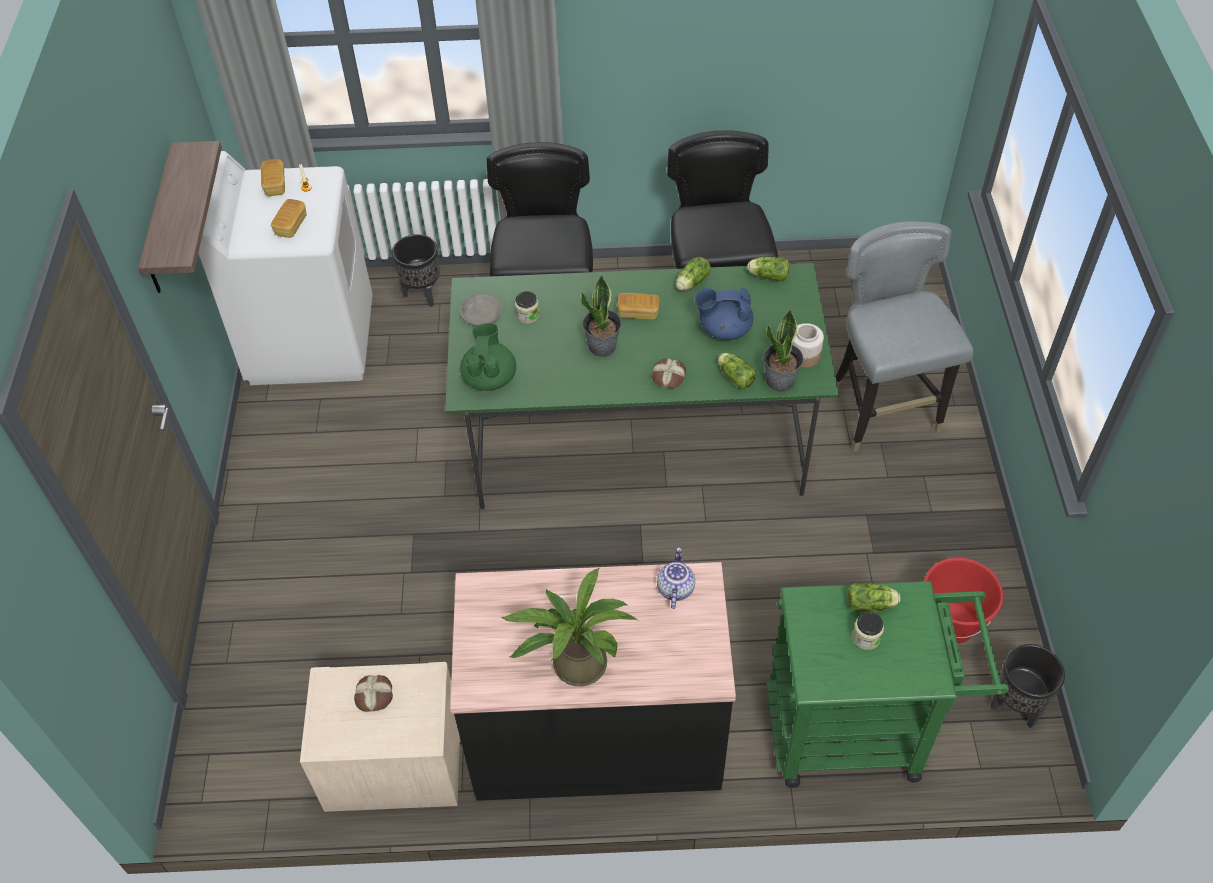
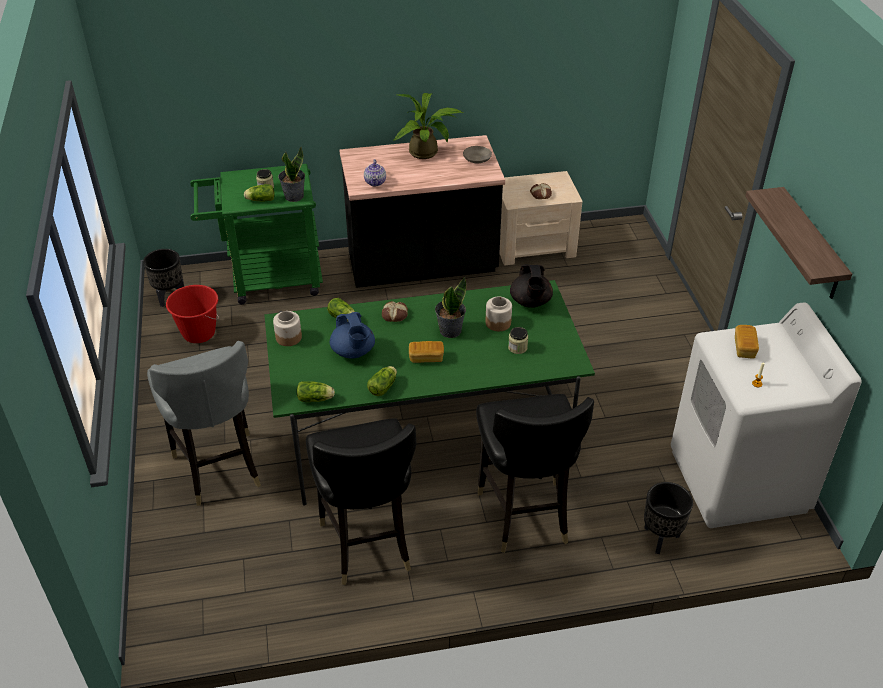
camera: 170 degrees right, 10 degrees down
bread [261,159,285,196] -> none
grey bowl [460,294,502,326] -> grey bowl moved to [463,146,492,164]
green teapot [460,323,516,391] -> black teapot [510,264,553,308]
blue teapot [695,287,754,340] -> blue teapot turned 75 degrees clockwise [330,312,375,358]
potted plant [763,309,804,392] -> potted plant moved to [278,146,305,202]
none -> jar [485,296,512,331]

